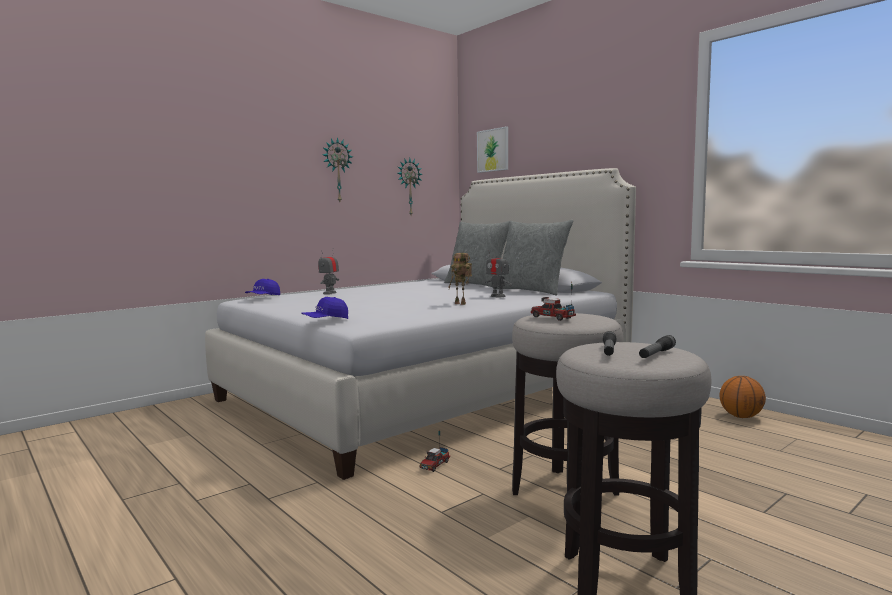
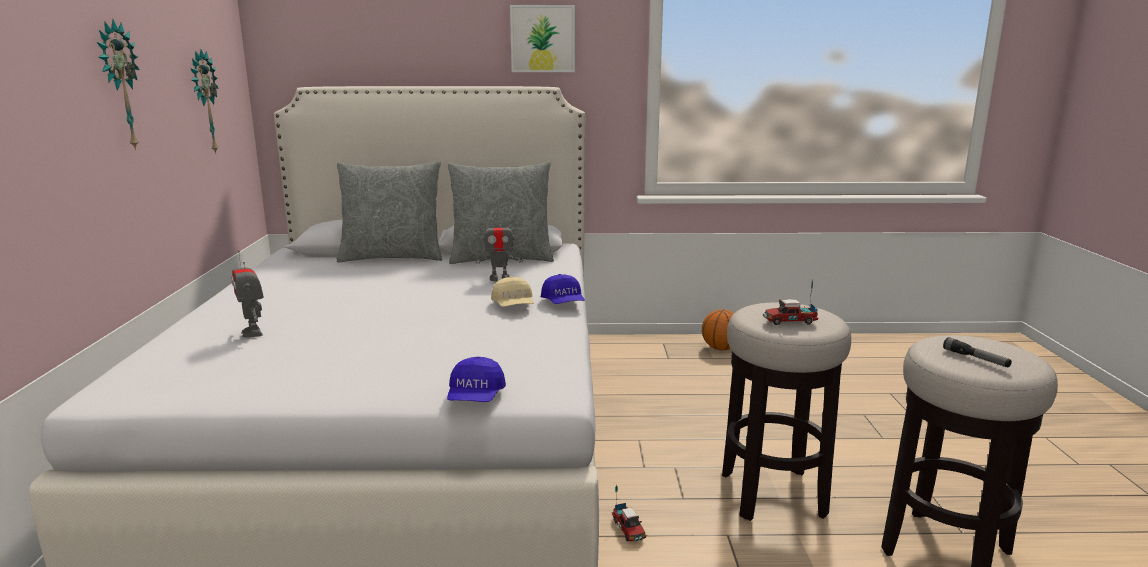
camera: 50 degrees left, 10 degrees up
blue cap [245,279,280,295] -> blue cap moved to [541,274,585,304]
toy robot [448,253,472,305] -> beige cap [491,276,534,307]
picture [477,126,508,173] -> picture moved to [510,5,575,72]
flashlight [639,335,676,358] -> none

